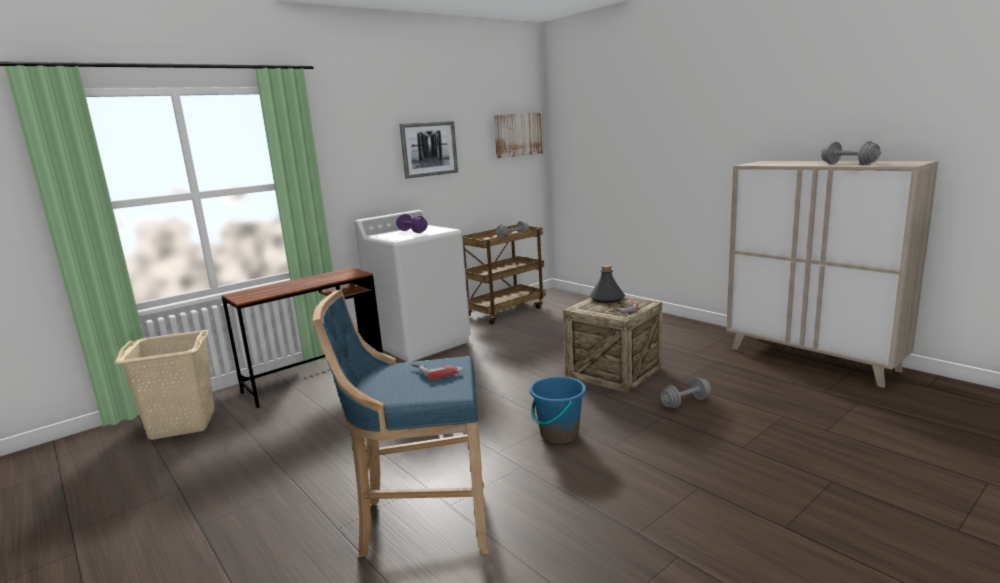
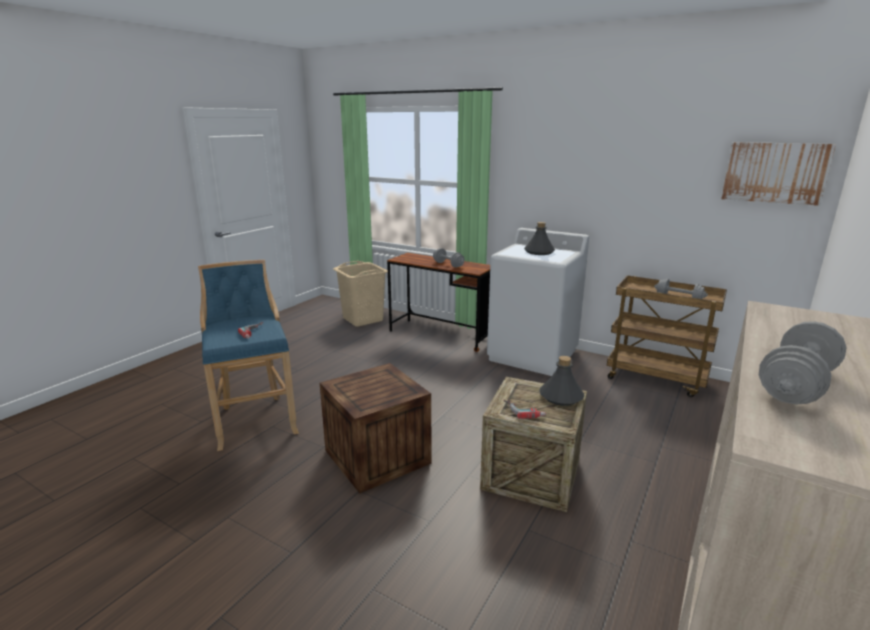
camera: 70 degrees right, 5 degrees up
purple dumbbell [396,214,428,233] -> grey bottle [524,222,555,255]
picture [400,121,458,179] -> none
blue bucket [530,376,586,444] -> crate [320,363,431,493]
grey dumbbell [660,378,711,408] -> grey dumbbell moved to [433,248,464,268]

